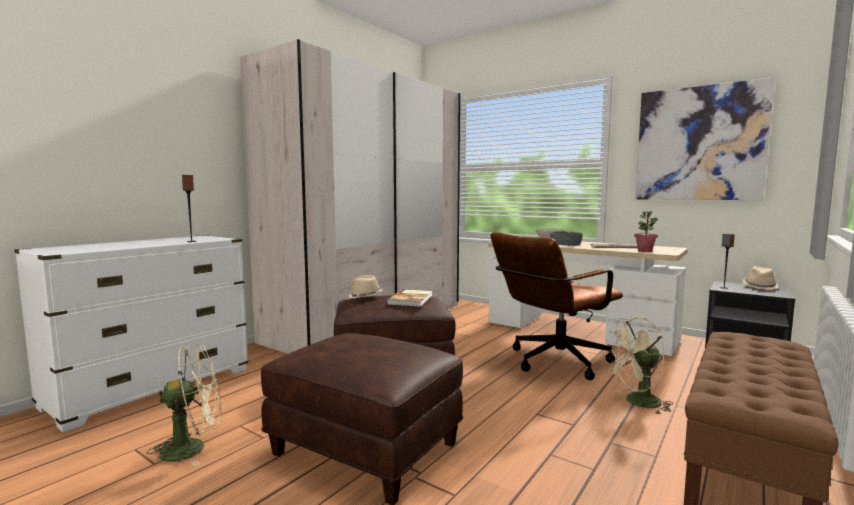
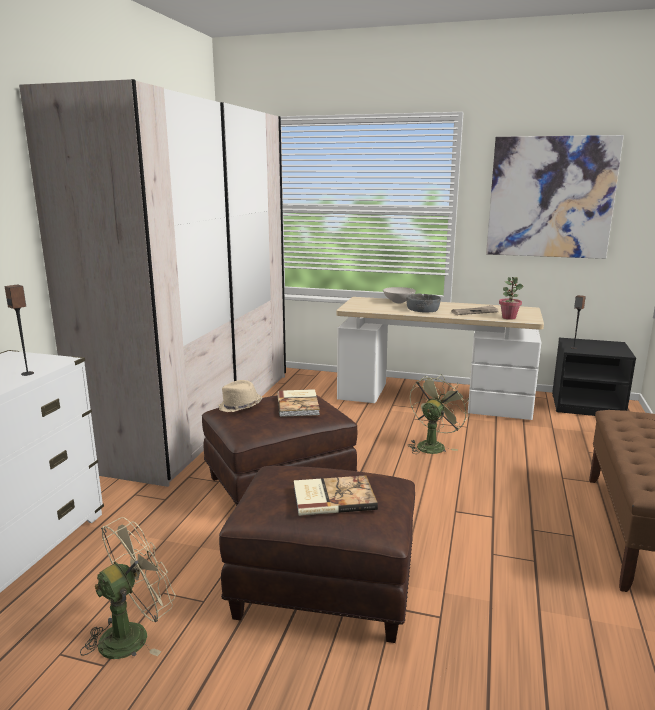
camera: 20 degrees left, 10 degrees up
brown office chair [491,232,623,380] -> green fan [407,374,469,454]
beige fan [604,317,673,415] -> none
beige hat [742,266,779,290] -> none
none -> book [294,475,378,516]

